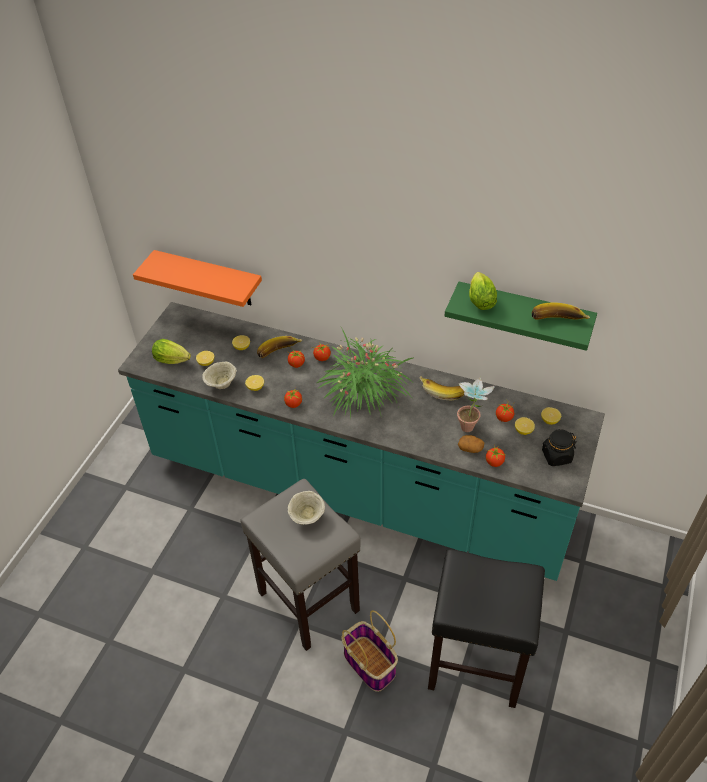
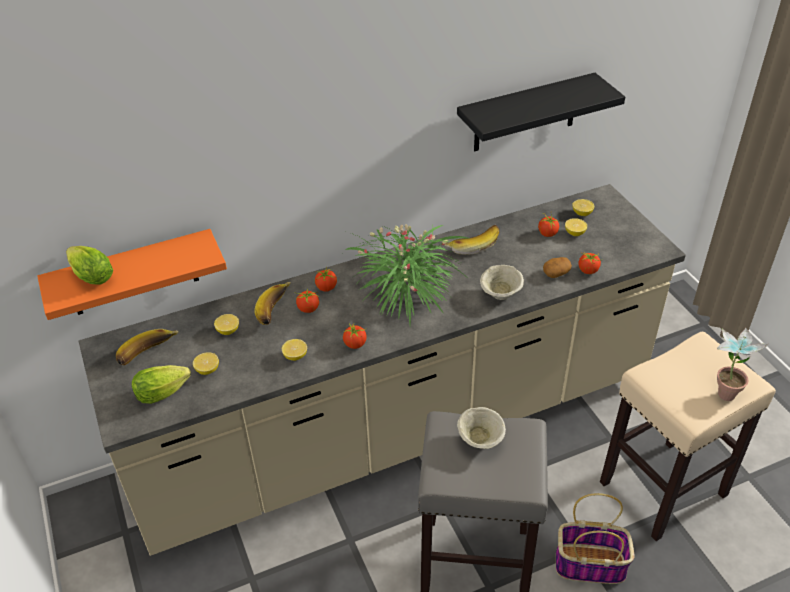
camera: 45 degrees left, 5 degrees down
turquoise counter [118,302,605,581] -> beige counter [79,184,686,556]
beige bowl [202,362,237,389] -> beige bowl moved to [480,265,524,300]
black stool [428,549,545,708] -> beige stool [600,332,776,541]
green shelf [445,281,597,351] -> black shelf [457,73,625,151]
potted plant [457,377,495,432] -> potted plant moved to [717,327,769,401]
lettuce [469,272,497,310] -> lettuce moved to [66,246,113,285]
banana [532,303,590,320] -> banana moved to [116,329,179,365]
black jar [542,429,577,466] -> none

